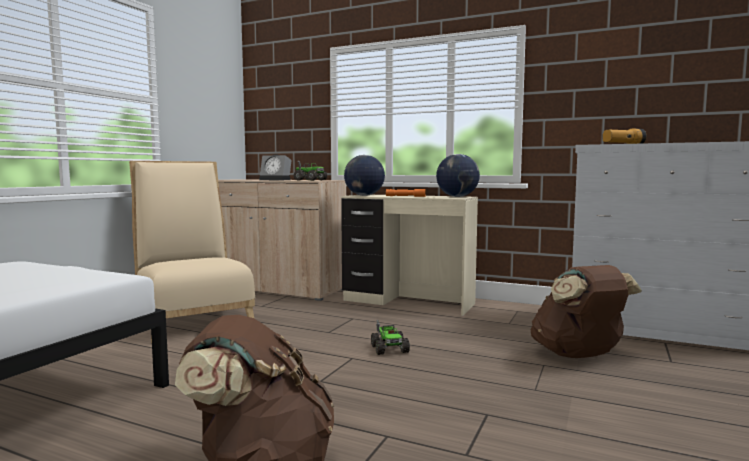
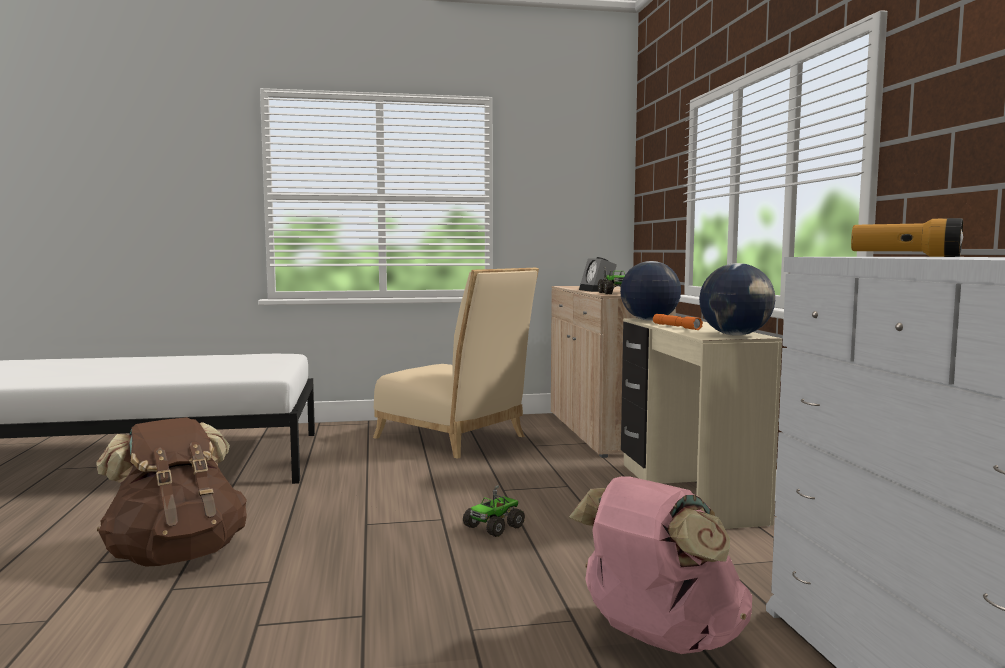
camera: 55 degrees right, 0 degrees up
beige chair [129,161,255,344] -> beige chair turned 105 degrees clockwise [373,268,539,459]
brown backpack [530,265,642,358] -> pink backpack [568,476,752,654]

